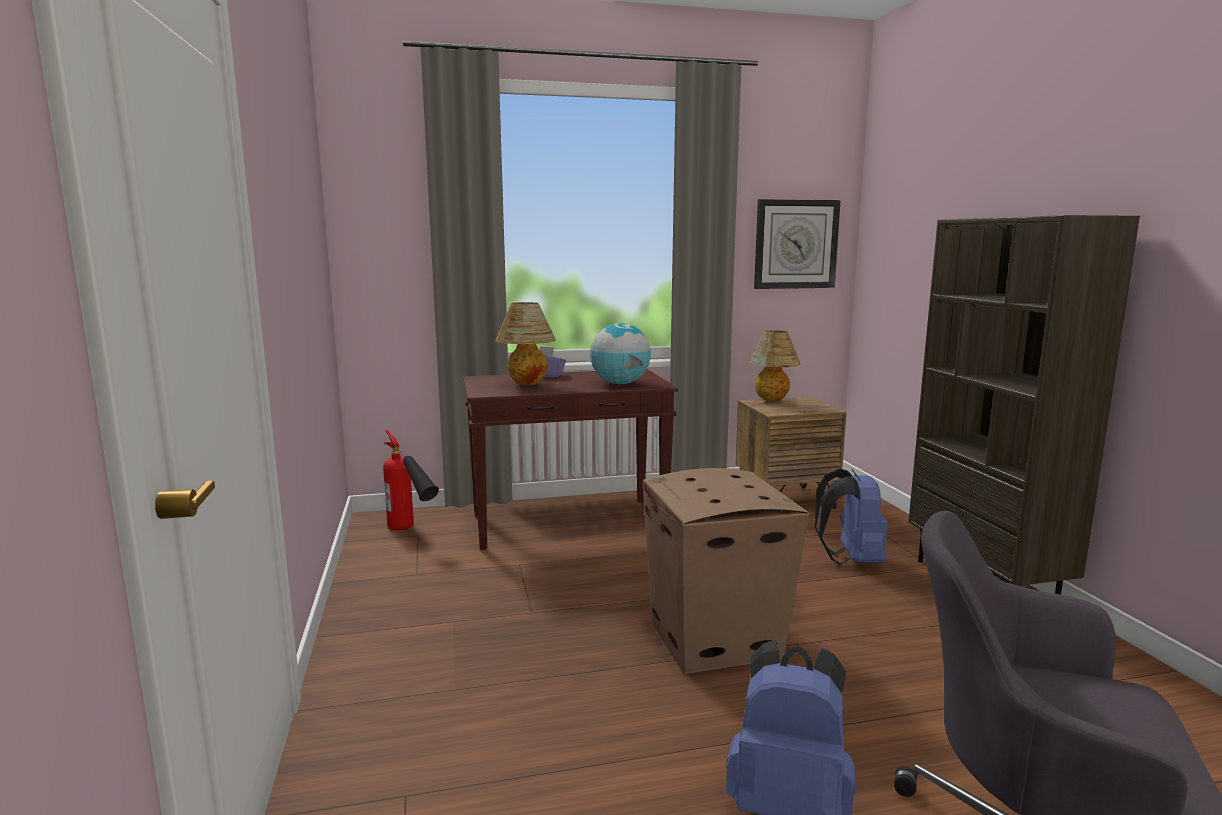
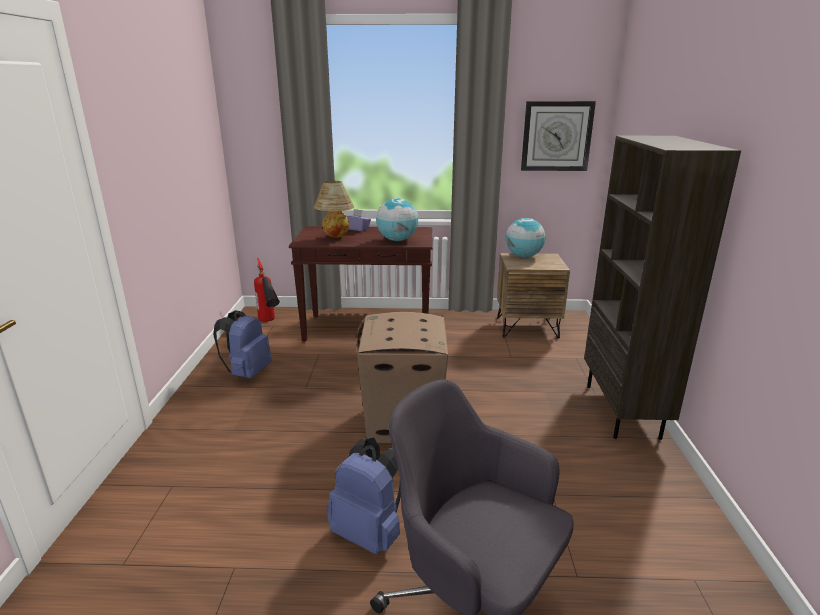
camera: 15 degrees right, 10 degrees up
table lamp [749,330,801,402] -> globe [506,218,545,257]
blue backpack [815,469,888,565] -> blue backpack moved to [213,310,272,379]

